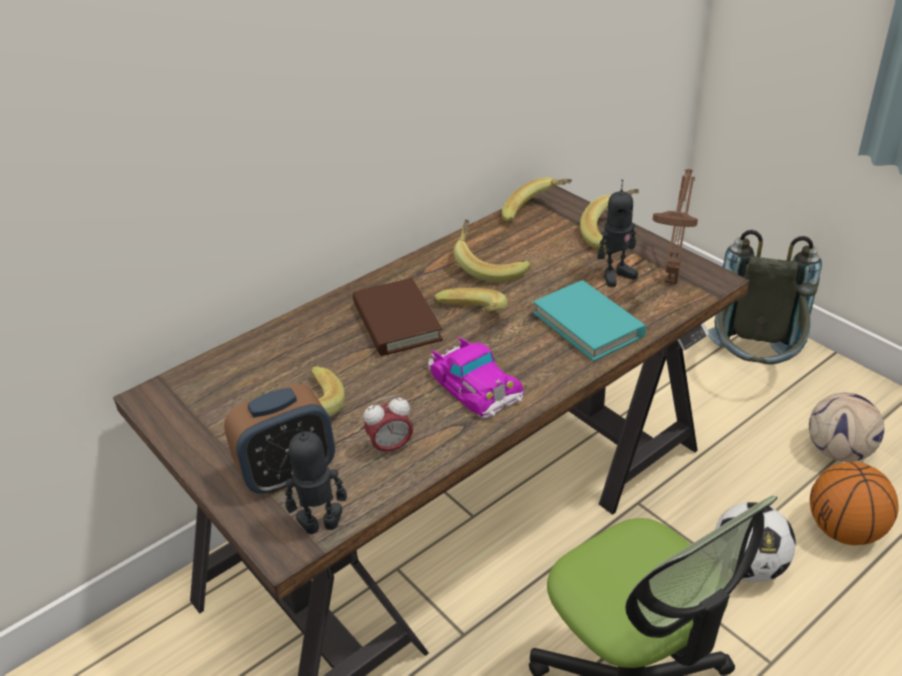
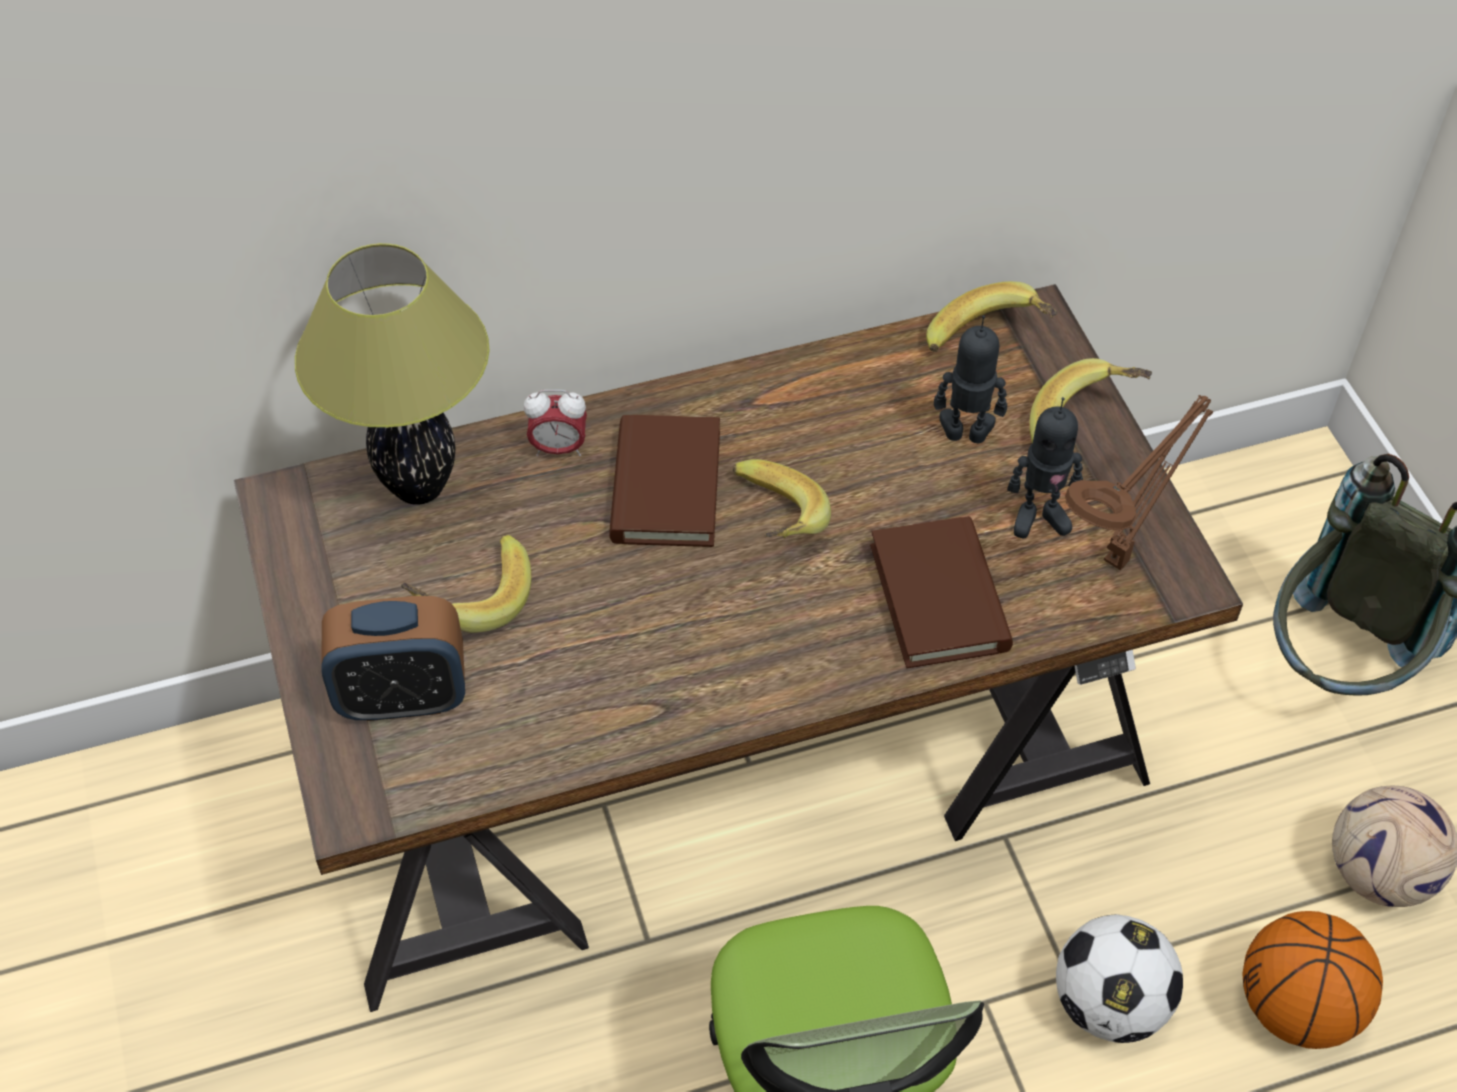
camera: 20 degrees right, 15 degrees up
toy robot [285,421,347,534] -> toy robot moved to [934,315,1007,443]
alarm clock [364,396,413,457] -> alarm clock moved to [524,390,587,456]
toy car [428,337,524,419] -> none
banana [454,219,531,282] -> none
turquoise book [533,280,646,362] -> brown book [870,516,1013,668]
none -> table lamp [295,243,489,505]

